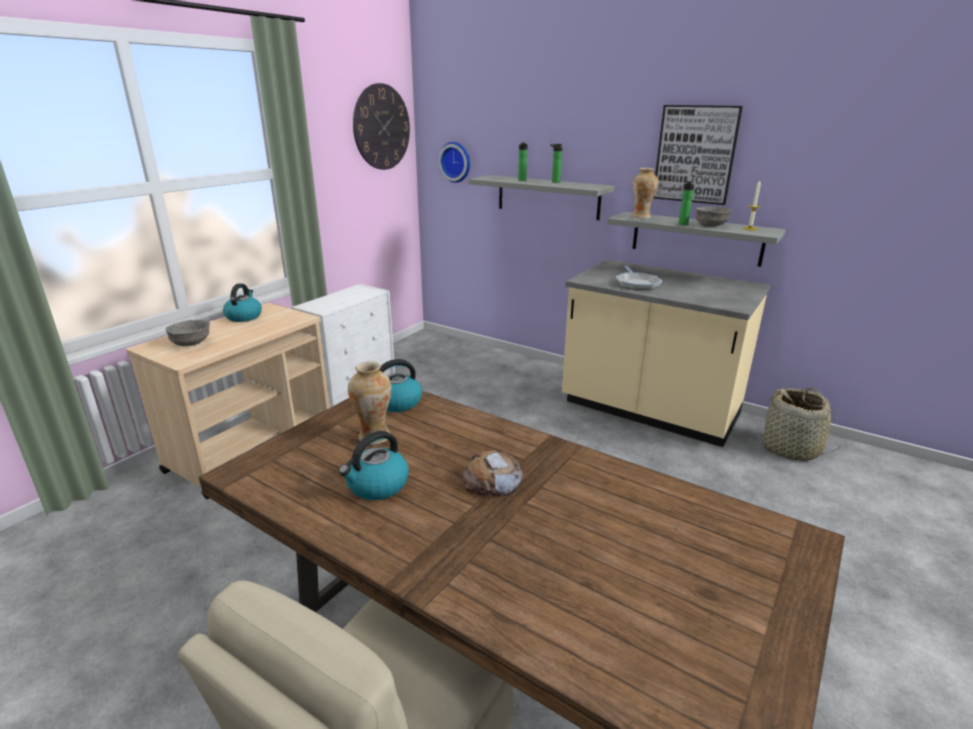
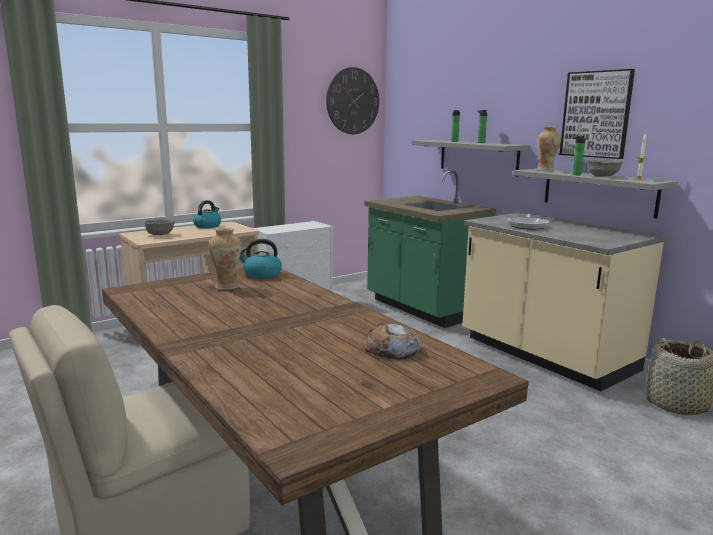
camera: 20 degrees right, 10 degrees down
kettle [339,431,409,500] -> none
wall clock [438,142,470,183] -> none
bread [462,450,523,497] -> bread moved to [365,323,422,359]
none -> green counter [364,170,496,328]

